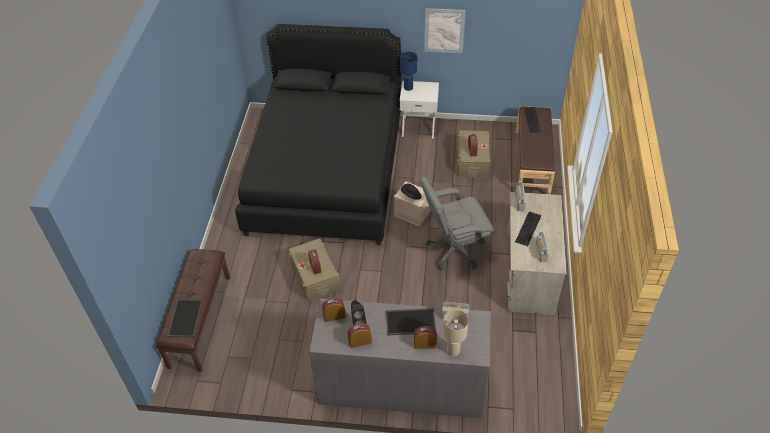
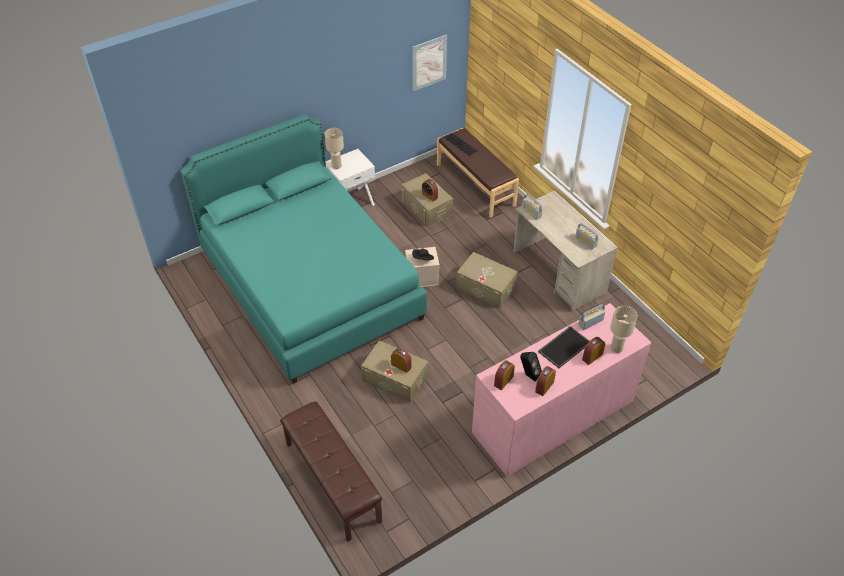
camera: 40 degrees left, 0 degrees up
tray [167,299,203,338] -> none
black bed [235,24,401,245] -> turquoise bed [180,114,427,384]
grey dresser [309,298,491,418] -> pink dresser [472,303,651,477]
blue table lamp [400,52,417,91] -> beige table lamp [325,128,344,169]
grey office chair [420,177,495,270] -> beige storage box [456,252,518,308]
picture [424,8,466,53] -> picture moved to [412,35,447,91]
keyboard [515,211,542,246] -> none

